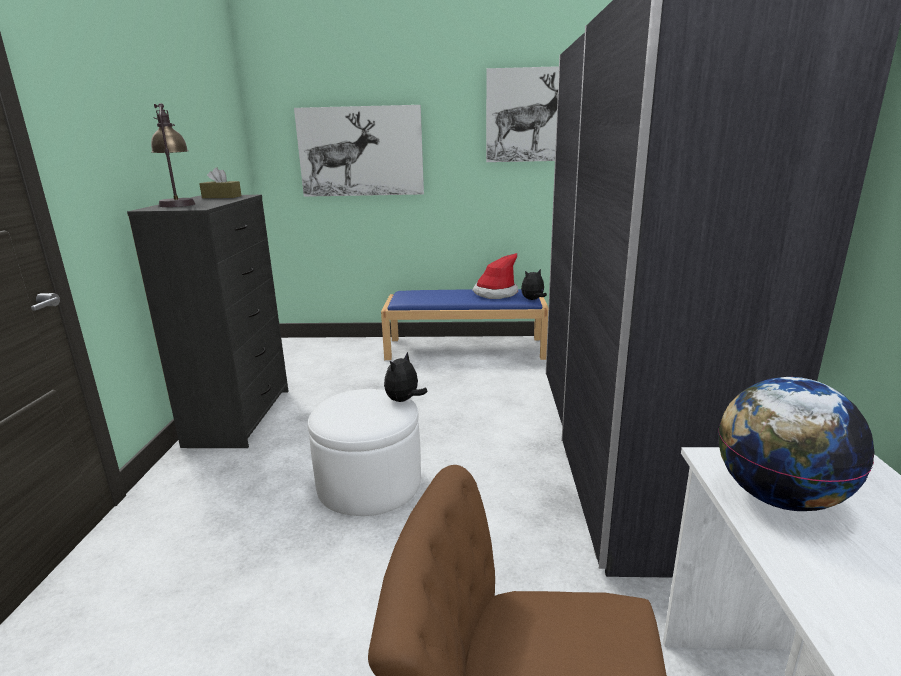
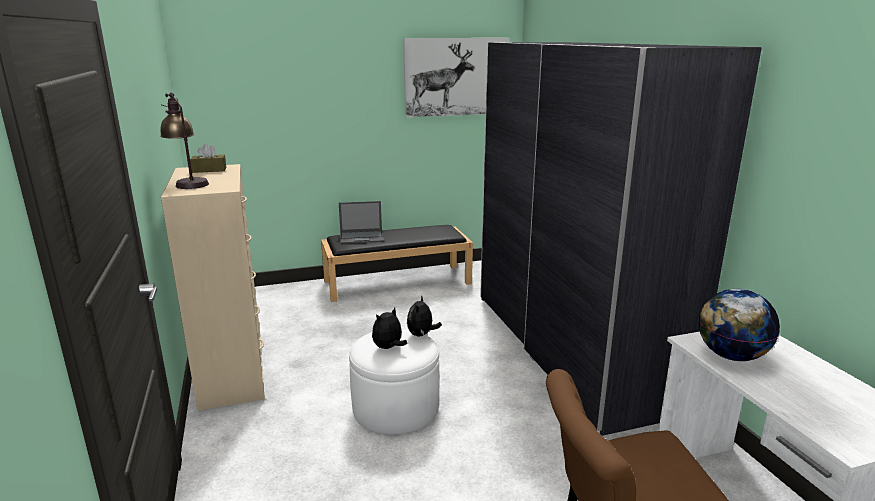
camera: 20 degrees left, 0 degrees up
black dresser [127,195,289,448] -> beige dresser [161,164,265,411]
picture [294,105,424,197] -> none
blue bench [381,289,548,360] -> black bench [321,225,473,302]
hat [473,253,518,299] -> none
plush toy [521,269,547,300] -> plush toy moved to [372,307,407,349]
none -> laptop [339,201,384,244]

